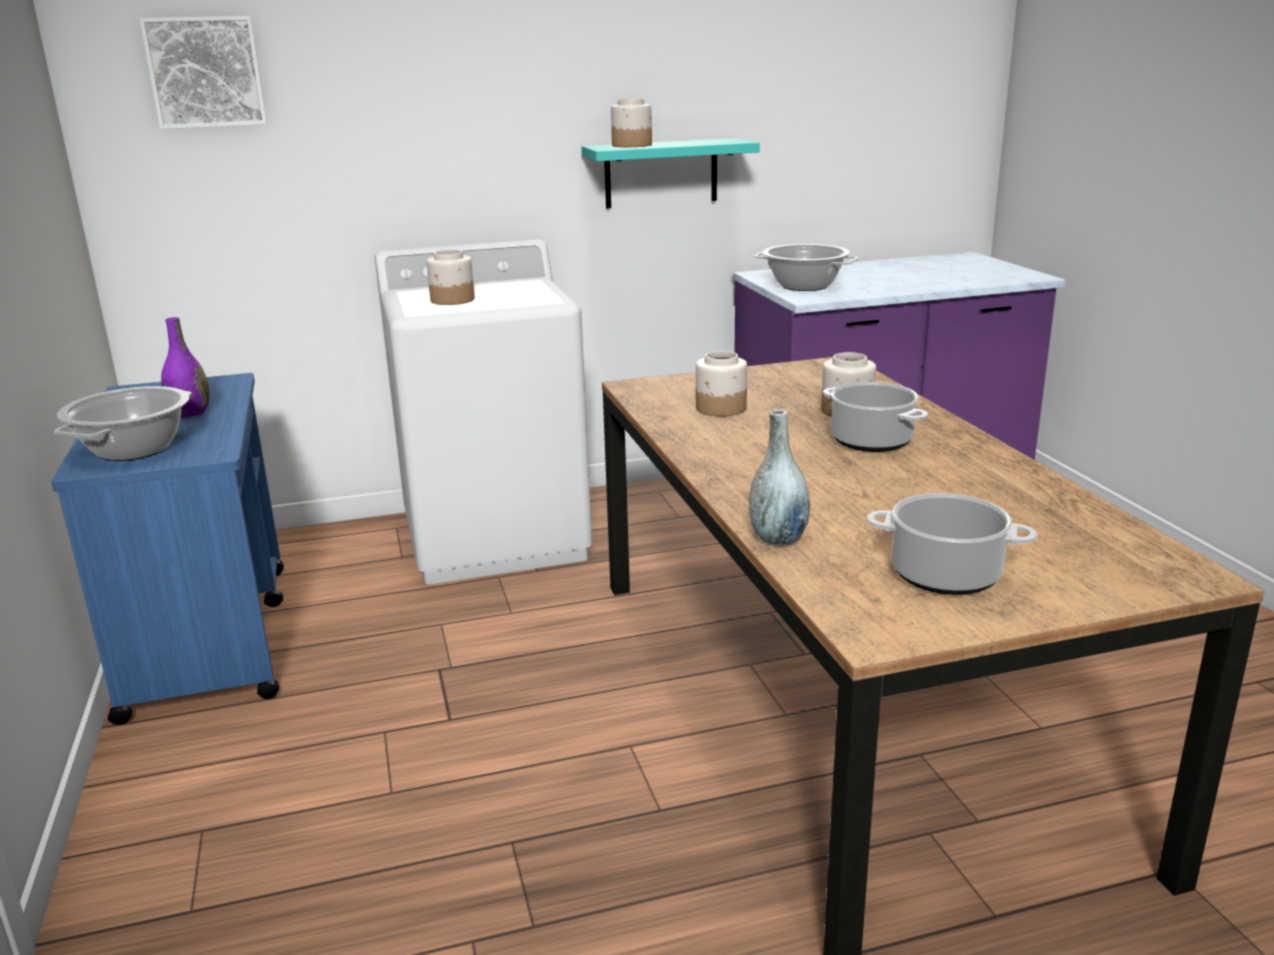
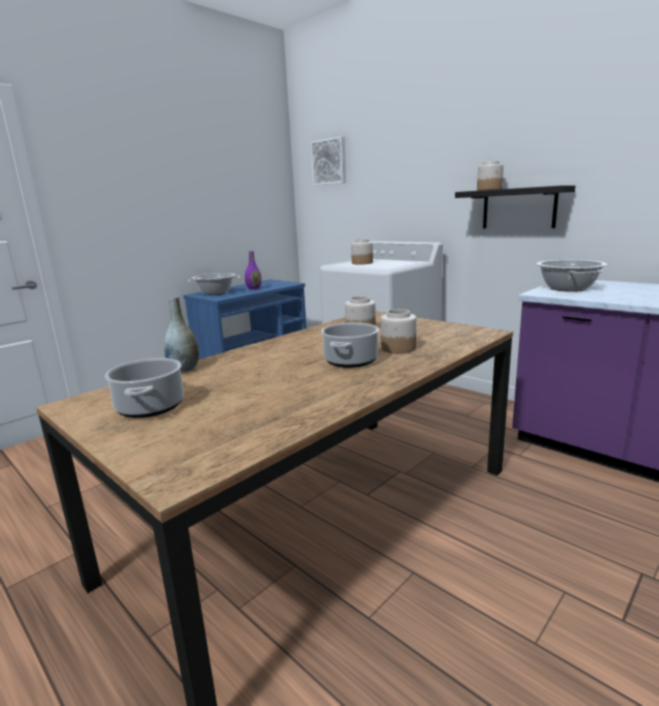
camera: 60 degrees right, 5 degrees down
turquoise shelf [581,138,760,208] -> black shelf [455,185,575,229]

